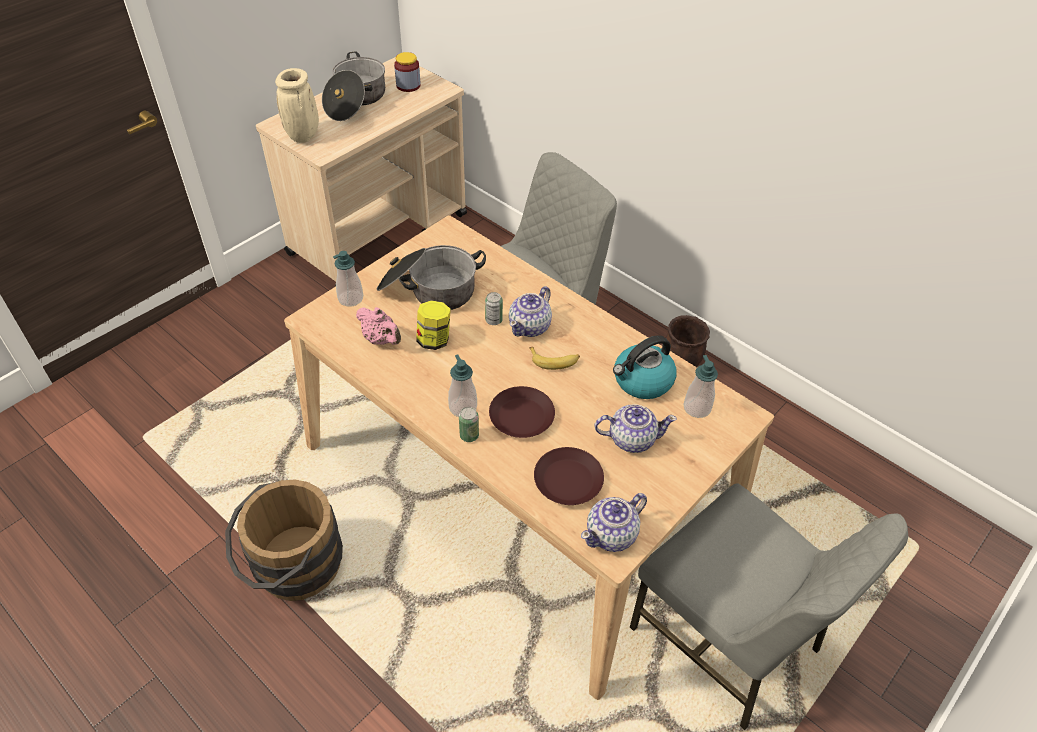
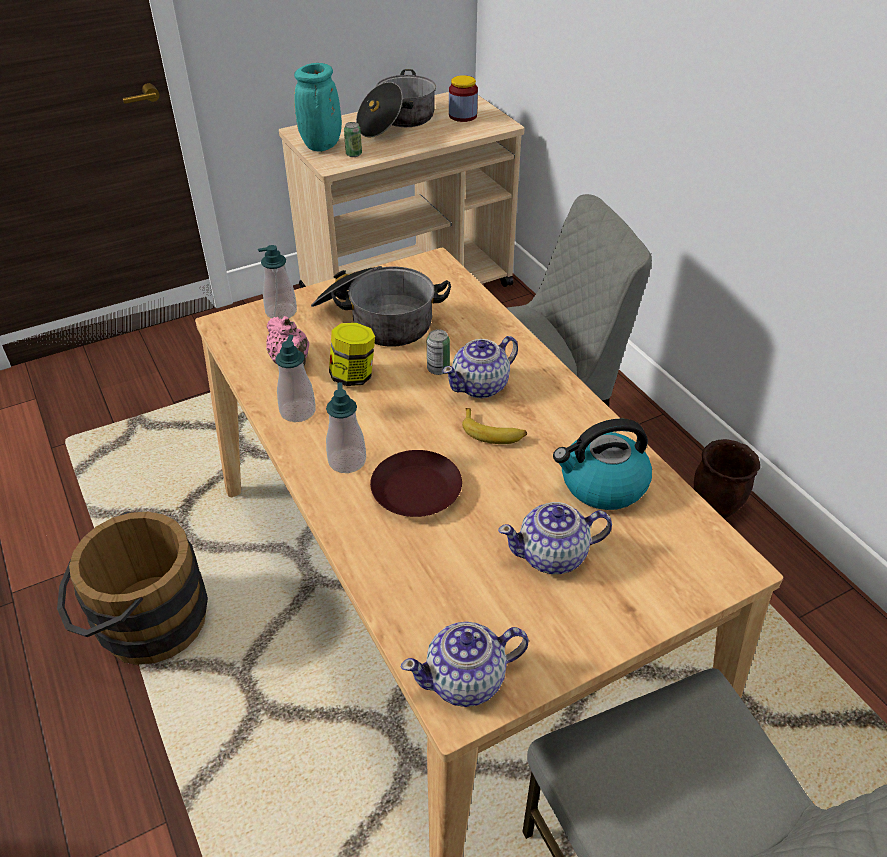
camera: 20 degrees right, 5 degrees down
beige vase [275,68,319,143] -> turquoise vase [294,63,342,151]
can [459,407,479,442] -> can moved to [344,122,362,157]
brown plate [534,447,604,505] -> none
teapot [594,404,677,453] -> teapot turned 150 degrees clockwise [498,502,612,574]
soap dispenser [683,355,718,418] -> soap dispenser moved to [275,335,316,422]

